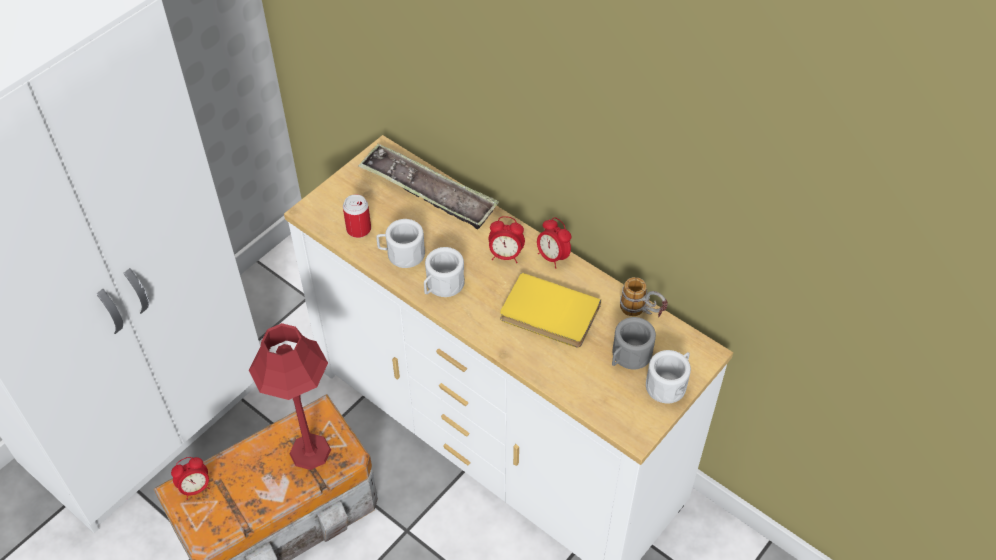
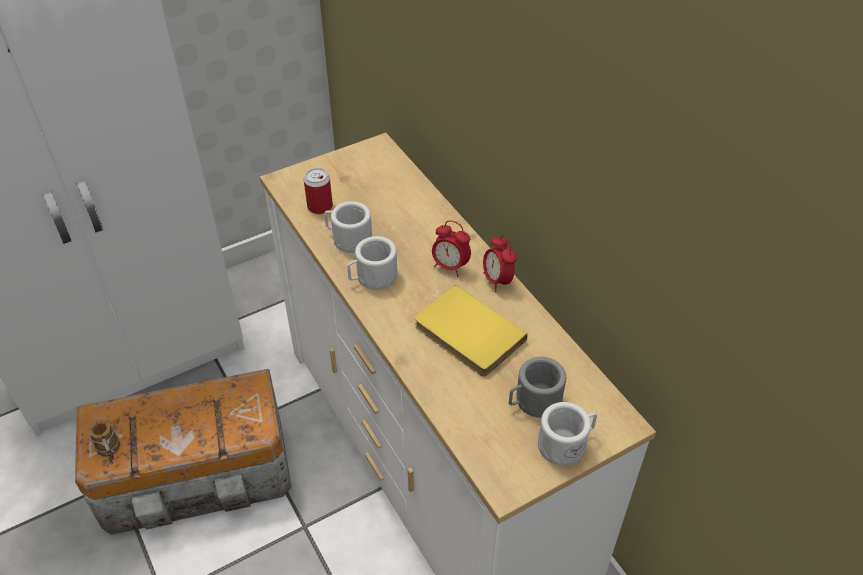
camera: 20 degrees right, 5 degrees down
alarm clock [171,457,210,500] -> none
red table lamp [249,323,331,470] -> none
tray [358,144,499,229] -> none
mug [620,277,668,317] -> mug moved to [89,420,120,464]

